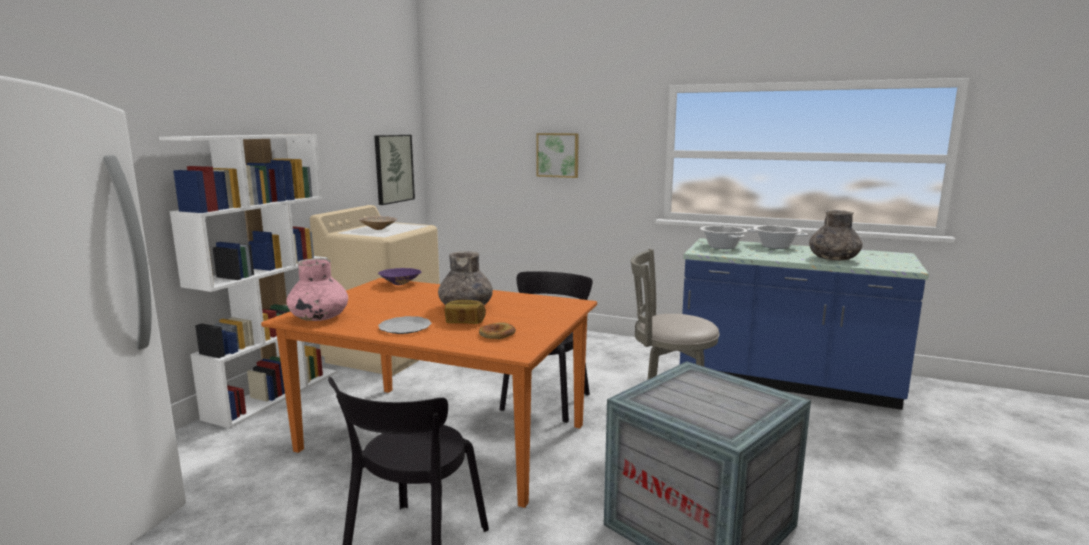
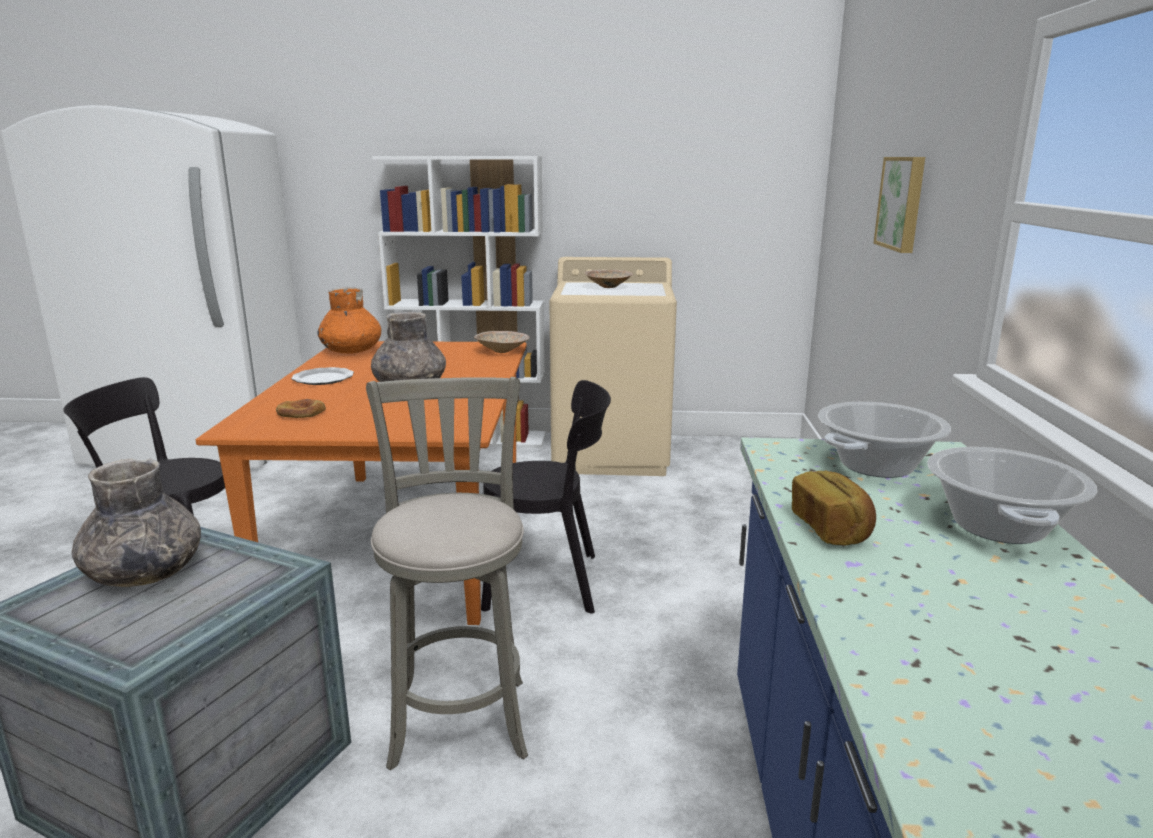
camera: 70 degrees right, 5 degrees up
pink vase [286,258,348,321] -> orange vase [318,287,381,353]
picture [374,135,415,205] -> none
purple bowl [378,268,421,285] -> beige bowl [474,331,530,353]
bread [445,300,486,324] -> bread moved to [792,470,876,545]
grey vase [809,210,863,261] -> grey vase moved to [71,459,201,587]

